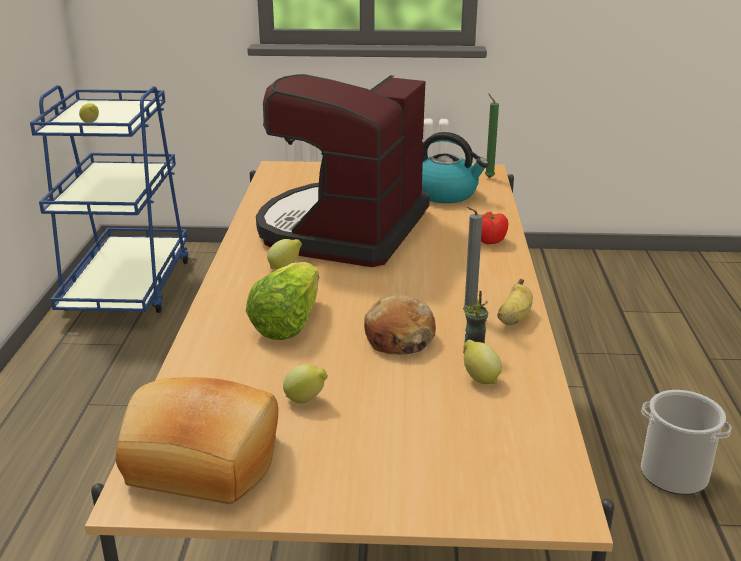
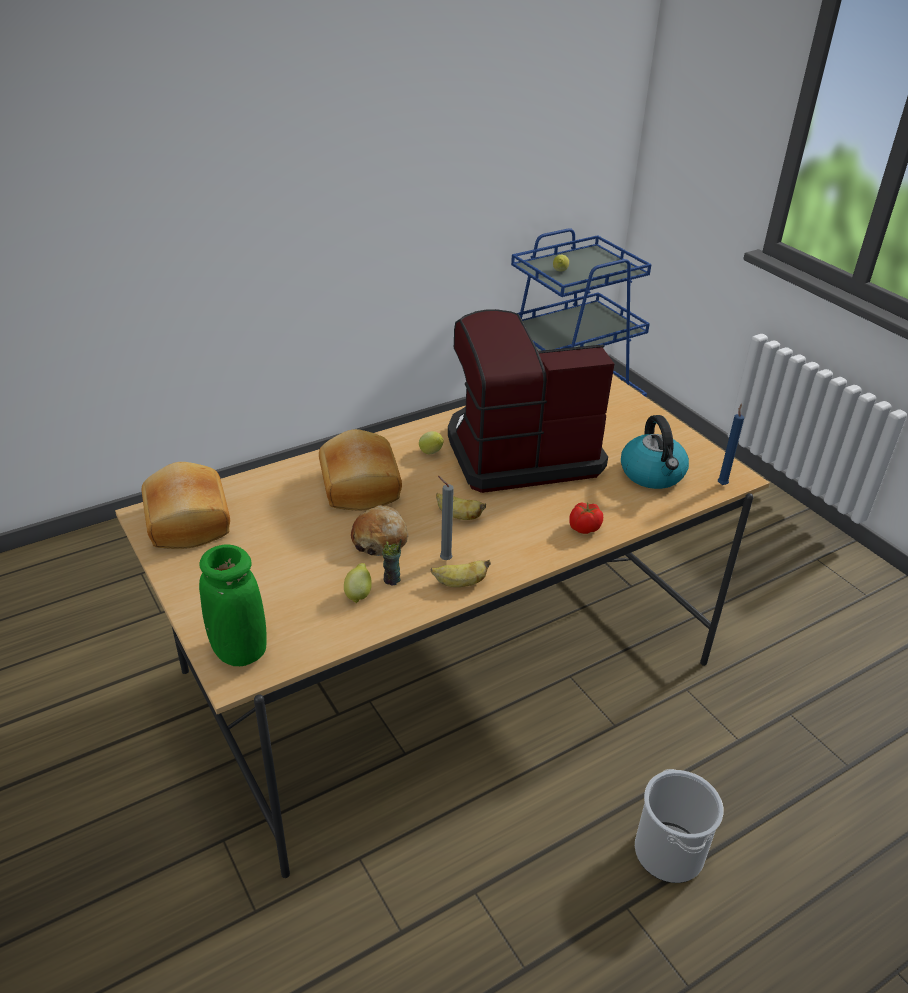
camera: 55 degrees right, 10 degrees up
lettuce [246,262,319,340] -> bread [319,429,402,510]
lemon [283,364,328,403] -> none
green candle [485,93,499,178] -> blue candle [718,403,744,485]
none -> green vase [199,544,267,666]
none -> banana [436,493,486,520]

